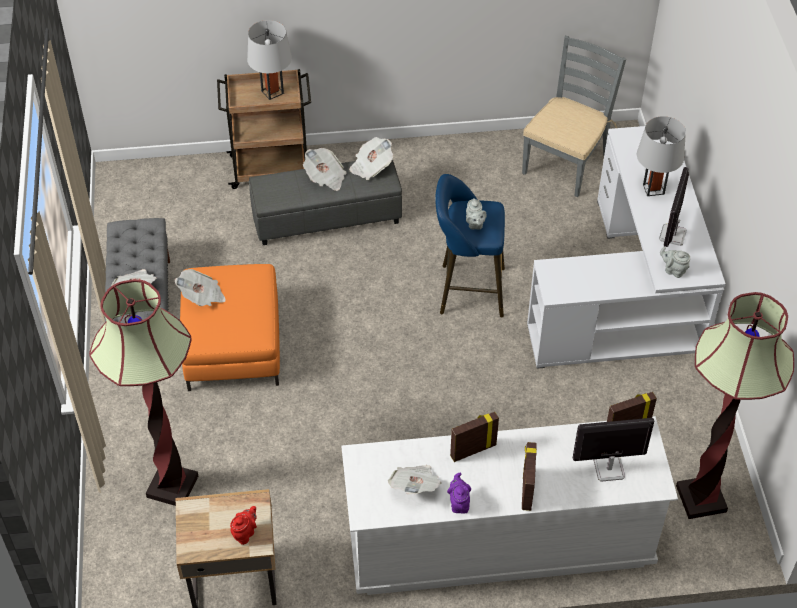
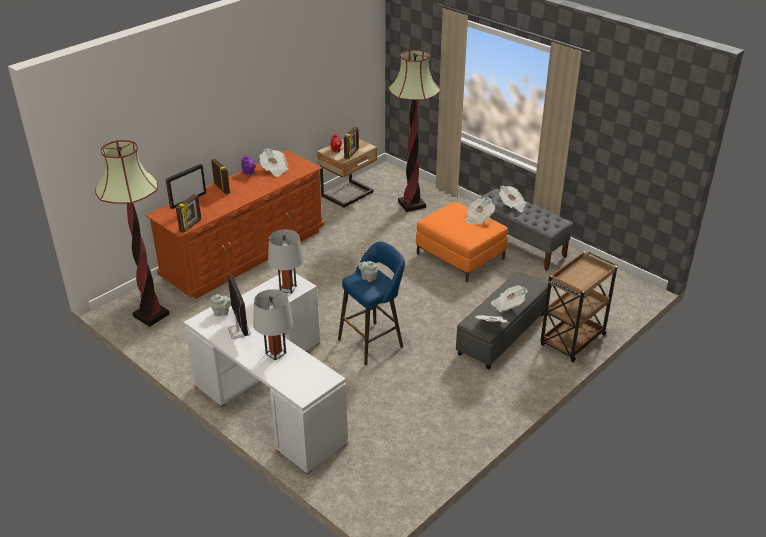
camera: 140 degrees right, 15 degrees down
grey table lamp [247,20,292,100] -> grey table lamp moved to [268,229,304,294]
white dresser [341,416,678,595] -> brown dresser [145,150,324,299]
picture frame [450,412,499,462] -> picture frame moved to [344,126,359,159]
grey chair [522,36,626,197] -> none

